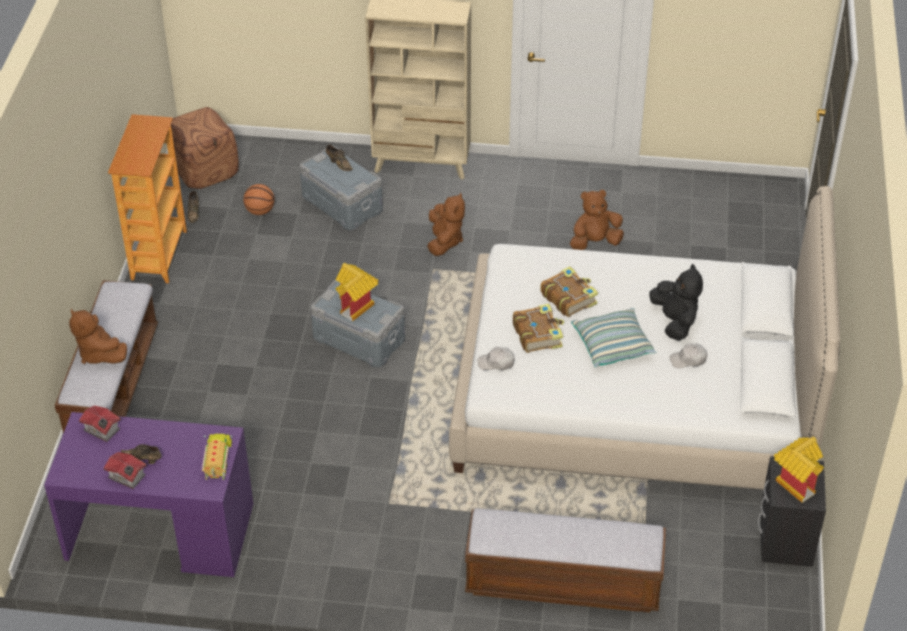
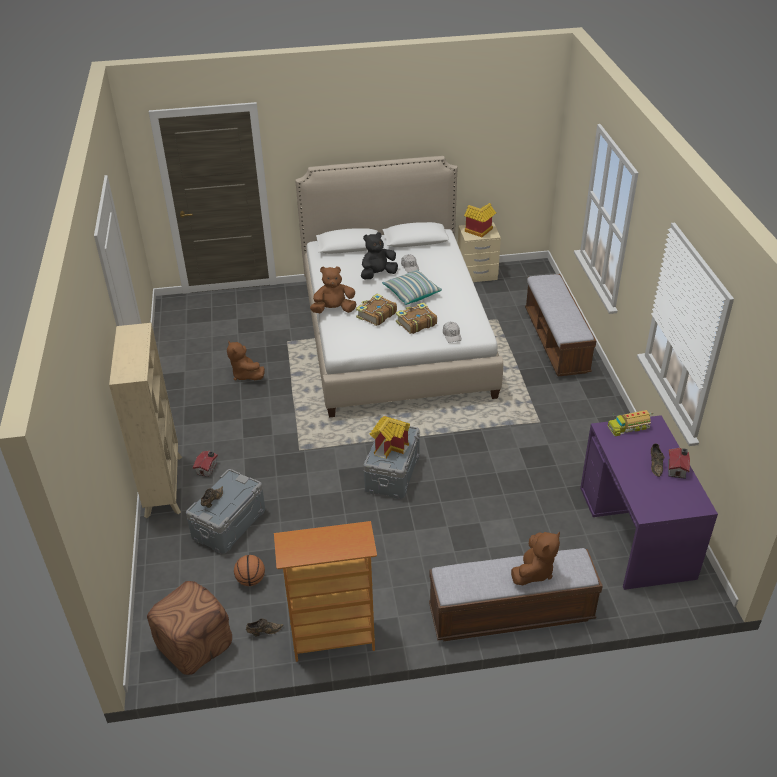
camera: 105 degrees left, 5 degrees down
toy house [79,405,121,442] -> toy house moved to [193,450,218,477]
brown plush toy [427,192,465,256] -> brown plush toy moved to [310,266,357,313]
black nightstand [758,456,826,567] -> beige nightstand [458,222,501,282]

